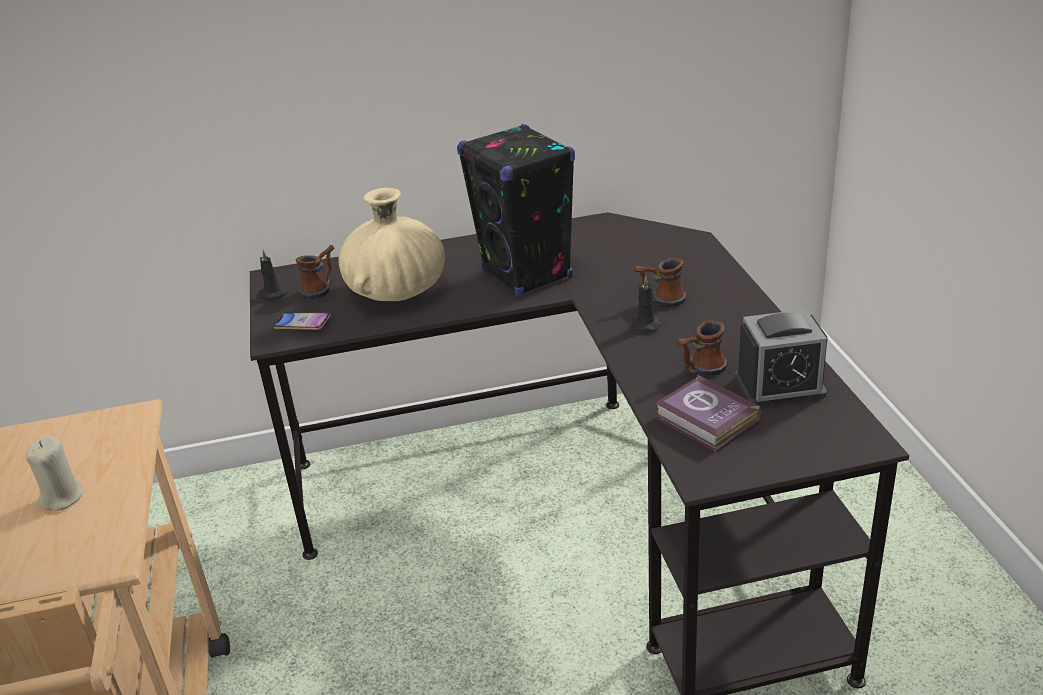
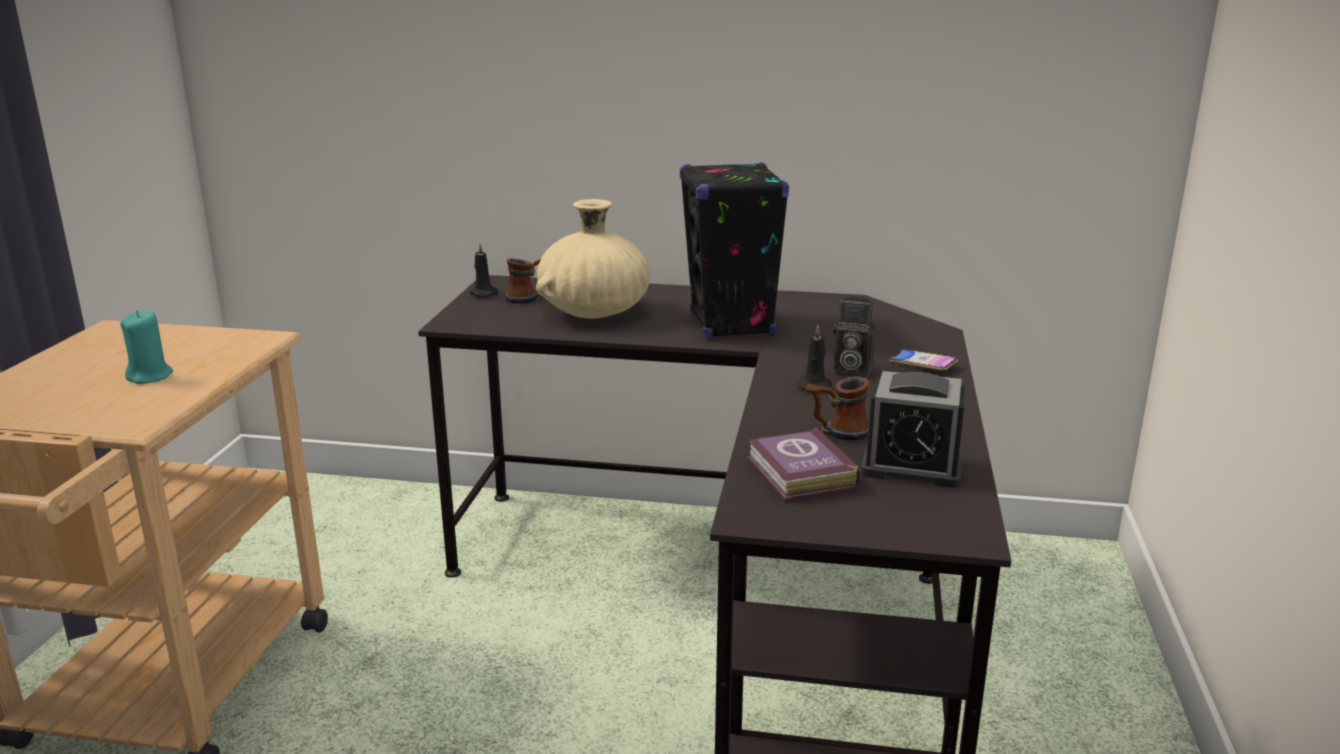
camera: 20 degrees right, 10 degrees down
beige candle [25,436,84,511] -> turquoise candle [120,310,173,384]
phone [273,312,331,330] -> phone moved to [889,349,958,371]
mug [634,258,686,307] -> camera [833,297,876,378]

